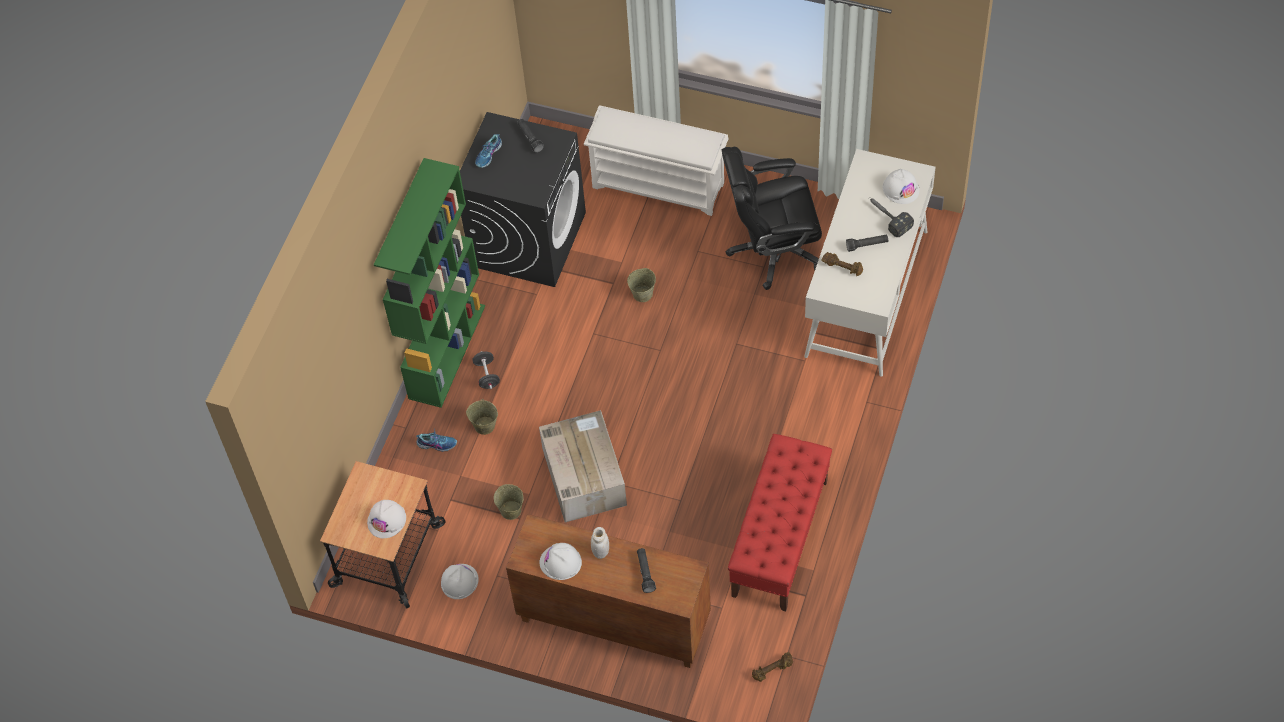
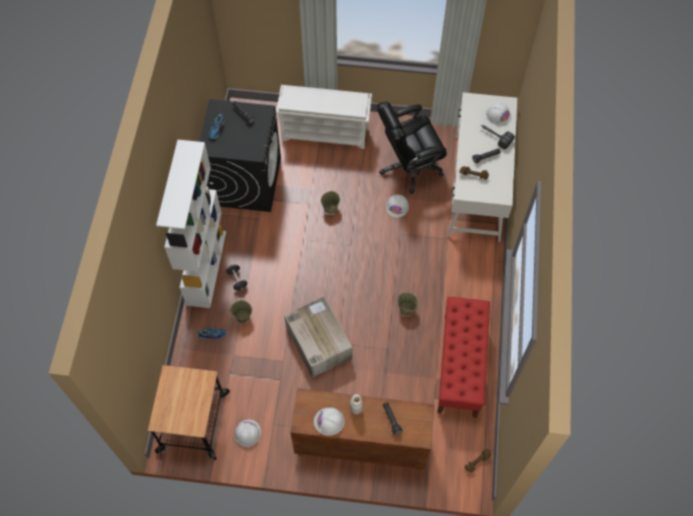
camera: 15 degrees left, 5 degrees up
white hard hat [367,500,406,538] -> white hard hat moved to [386,194,409,218]
green bookcase [374,158,485,408] -> white bookcase [156,140,226,308]
beige bucket [494,484,524,520] -> beige bucket moved to [397,292,418,316]

